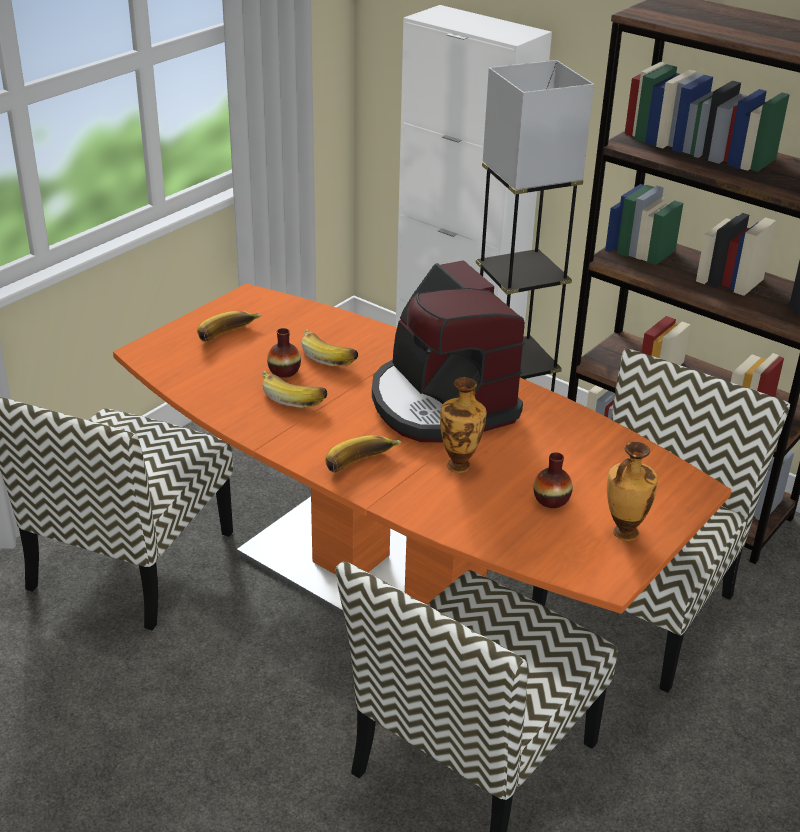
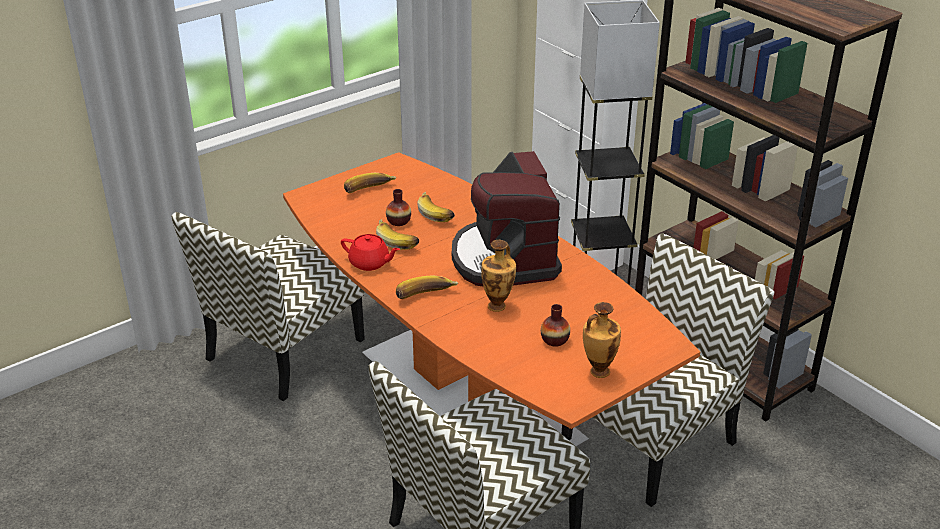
camera: 15 degrees right, 0 degrees up
none -> red teapot [341,234,400,271]

